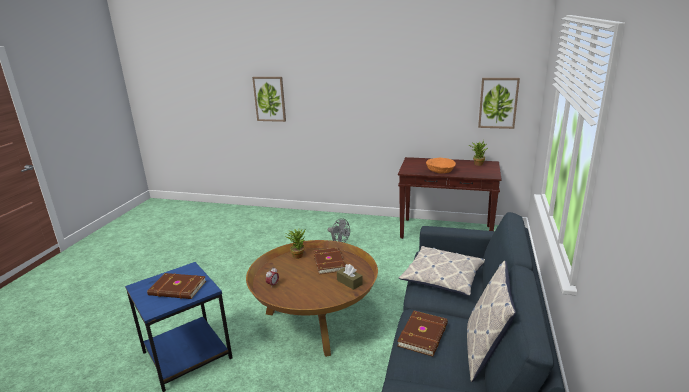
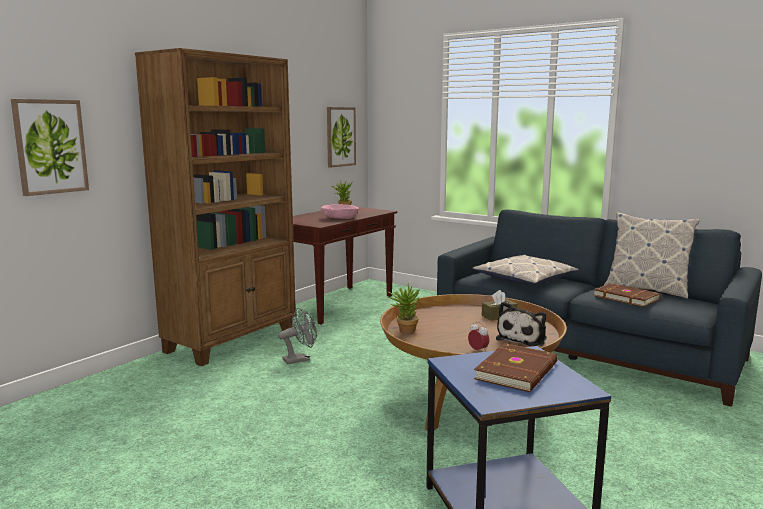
camera: 70 degrees left, 10 degrees down
brown book [313,248,346,274] -> none
orange bowl [426,158,456,173] -> pink bowl [321,204,359,219]
none -> brown bookcase [135,48,296,366]
none -> plush toy [496,302,547,346]

